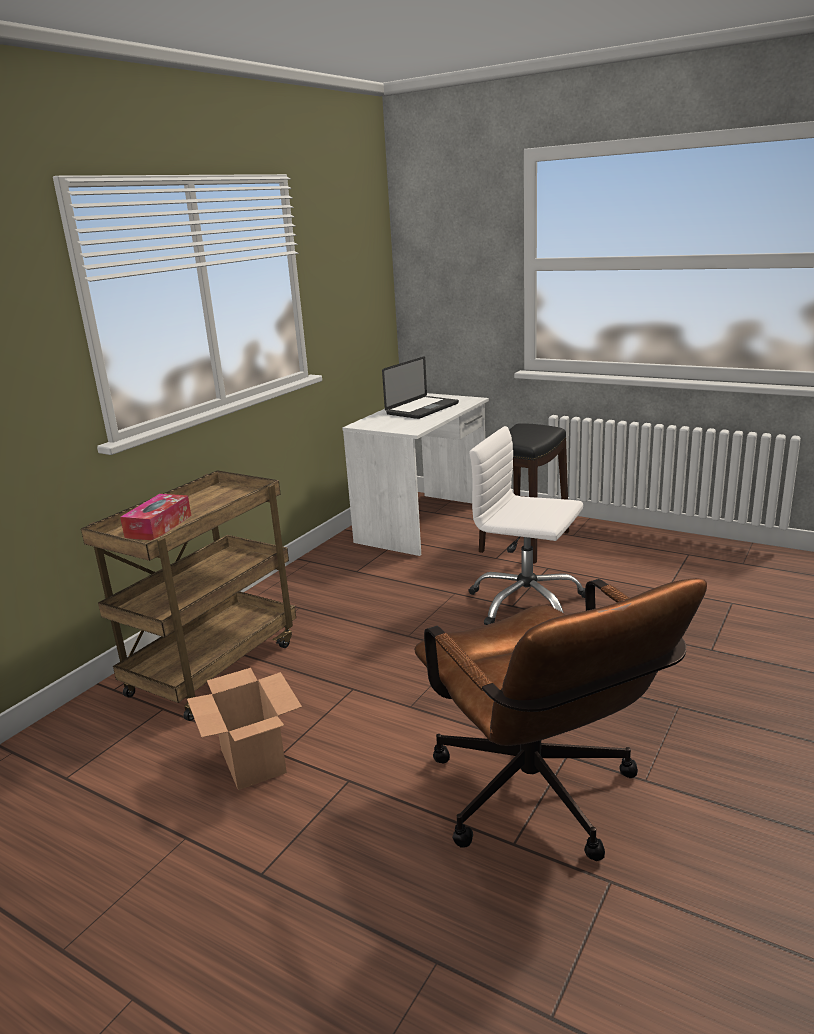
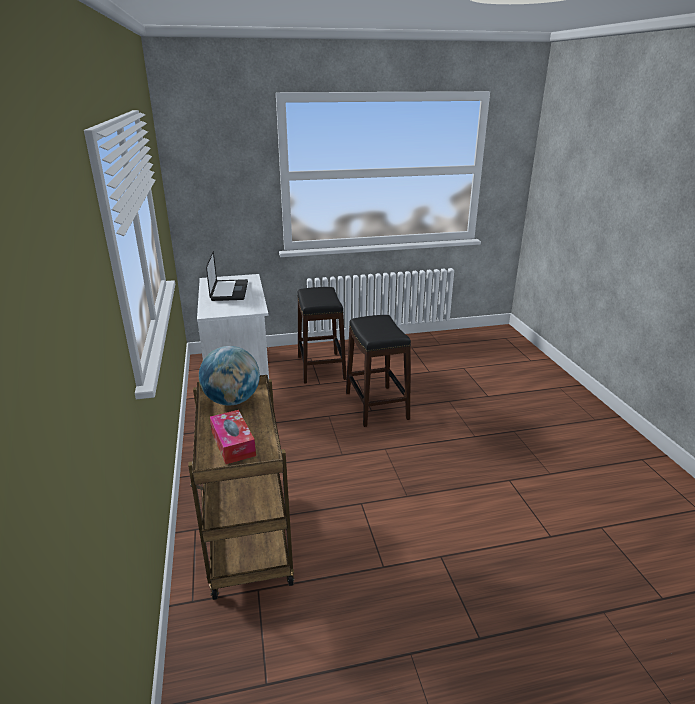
camera: 45 degrees left, 5 degrees up
cardboard box [187,668,302,790] -> none
brown office chair [414,578,707,861] -> none
white office chair [469,426,585,625] -> black stool [346,315,411,427]
none -> globe [199,346,260,406]

